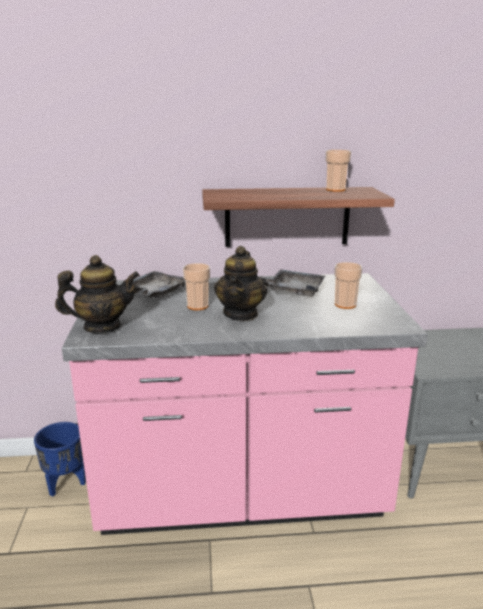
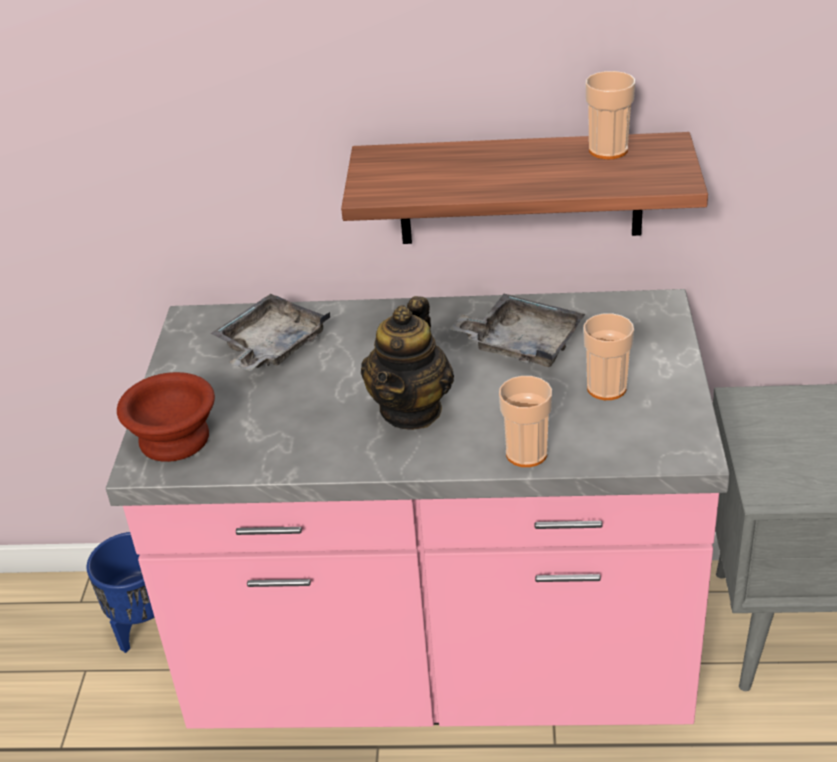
camera: 10 degrees right, 15 degrees up
teapot [55,255,140,333] -> brown bowl [117,372,215,462]
cup [183,263,210,310] -> cup moved to [499,376,552,467]

